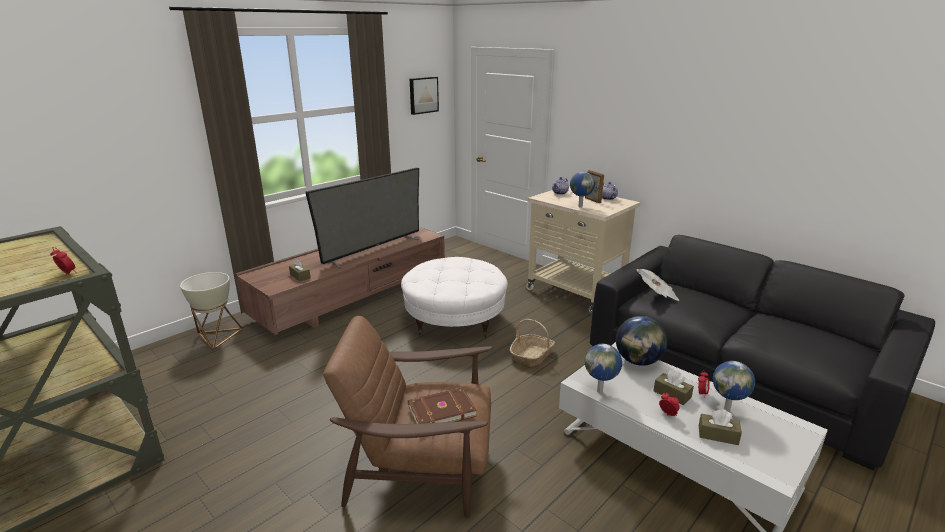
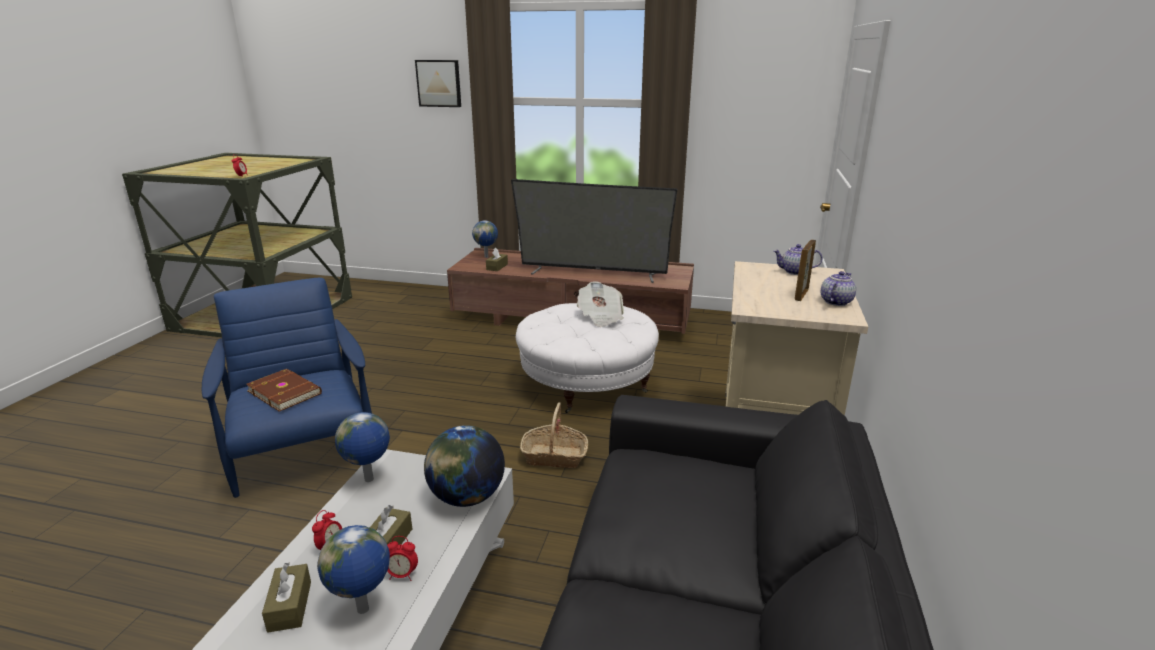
camera: 60 degrees right, 0 degrees up
planter [180,272,242,350] -> none
brown armchair [323,316,493,518] -> blue armchair [202,278,372,498]
picture [410,77,439,115] -> picture moved to [415,60,461,107]
globe [570,172,595,208] -> globe moved to [472,220,498,258]
newspaper [637,269,680,301] -> newspaper moved to [577,281,624,327]

